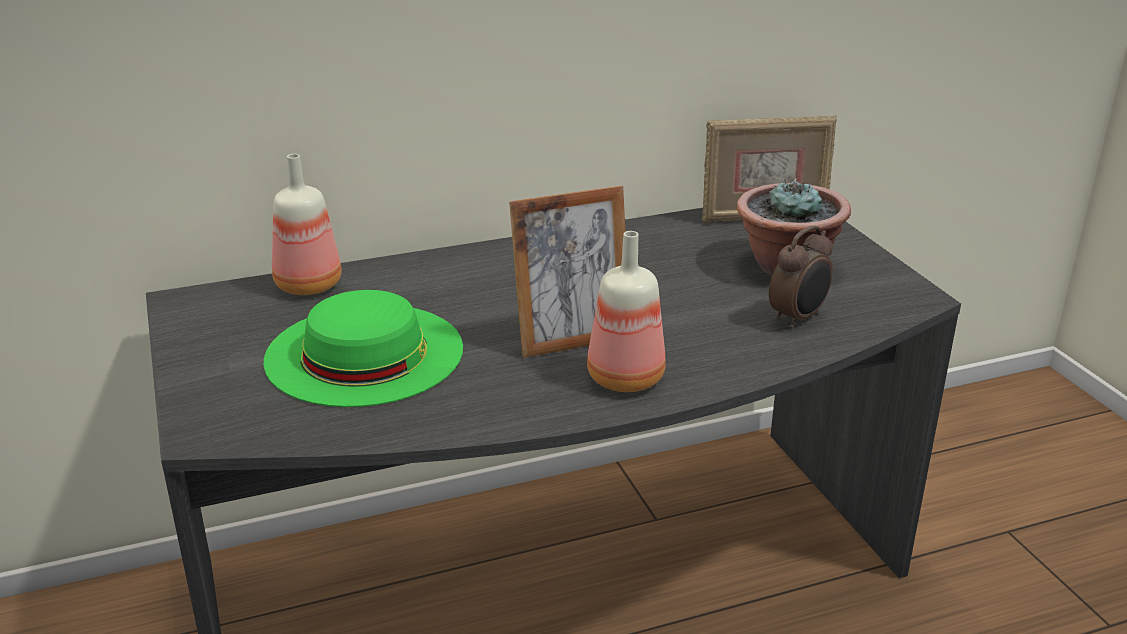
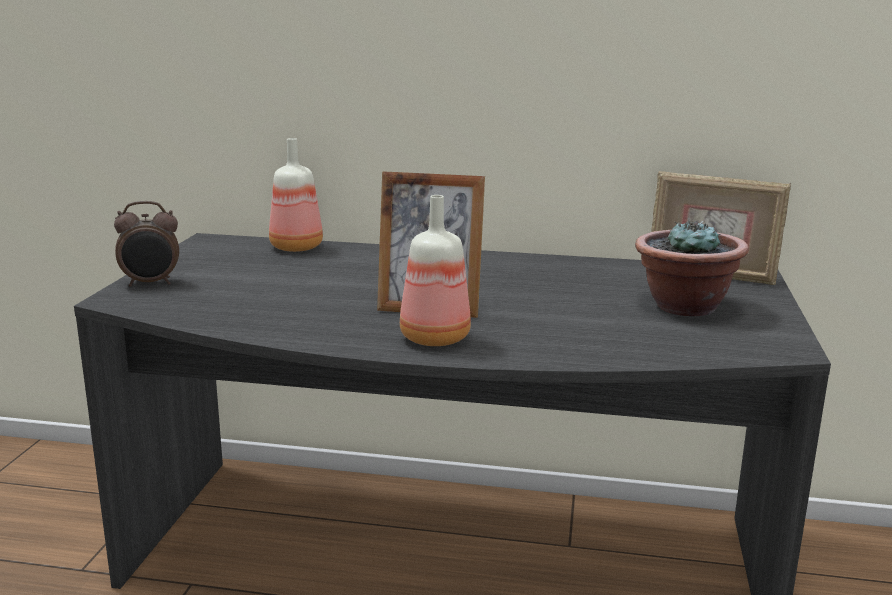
camera: 30 degrees right, 10 degrees down
green hat [263,290,463,407] -> none
alarm clock [769,225,833,328] -> alarm clock moved to [114,201,179,286]

